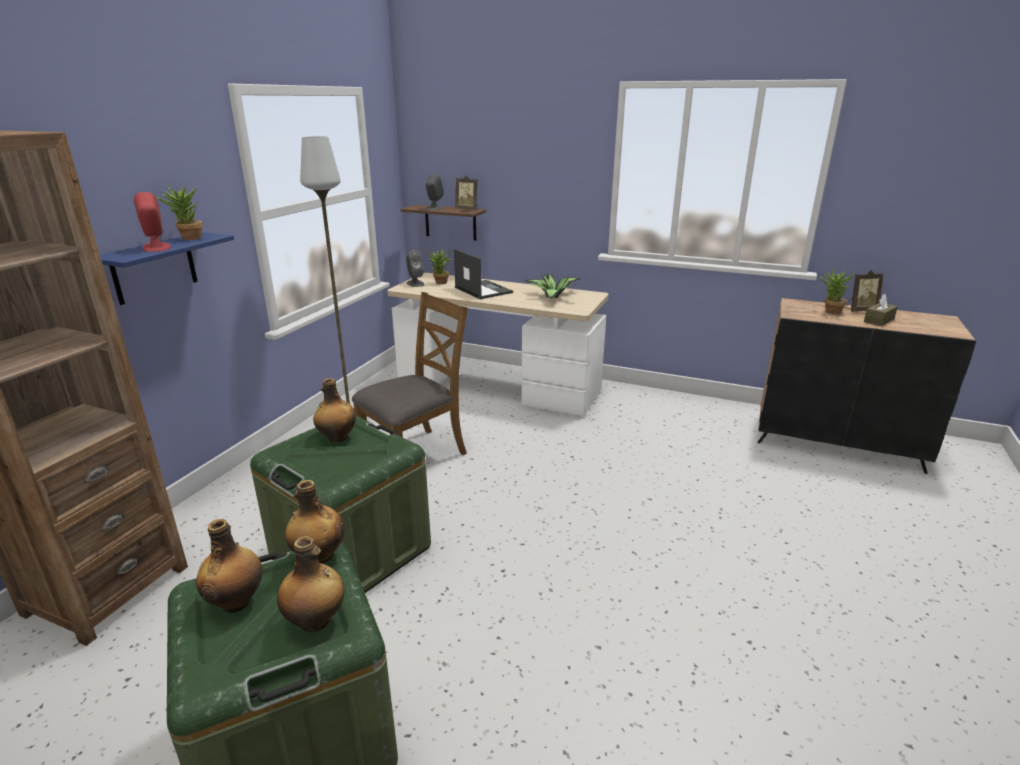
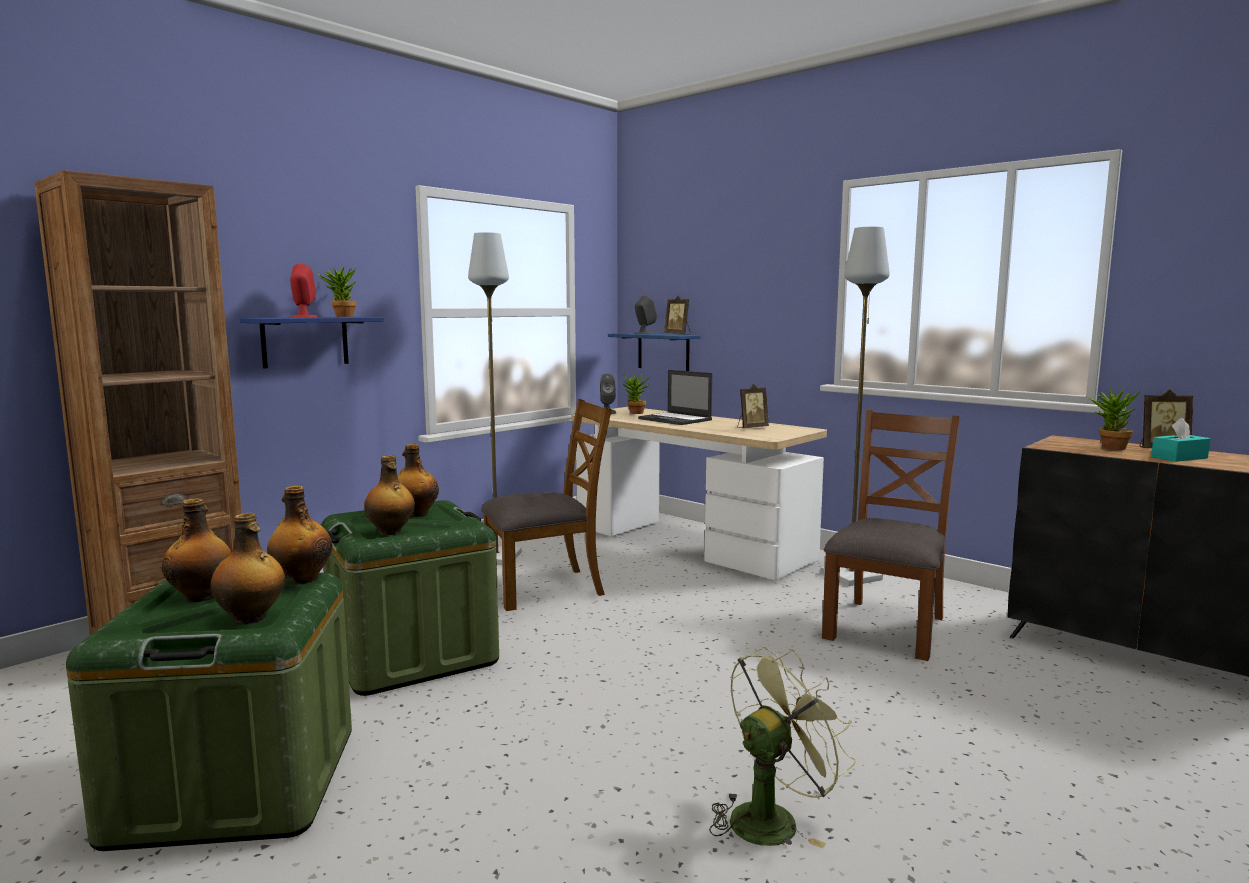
camera: 20 degrees right, 15 degrees down
brown shelf [401,205,486,241] -> blue shelf [608,333,700,371]
laptop [454,249,513,299] -> laptop turned 150 degrees clockwise [638,370,712,425]
potted plant [526,274,580,298] -> picture frame [737,384,769,428]
brown tissue box [864,294,898,326] -> turquoise tissue box [1151,417,1210,462]
none -> bottle [364,455,415,535]
none -> green fan [709,647,855,849]
none -> grey floor lamp [820,227,890,586]
none -> brown chair [822,410,960,661]

